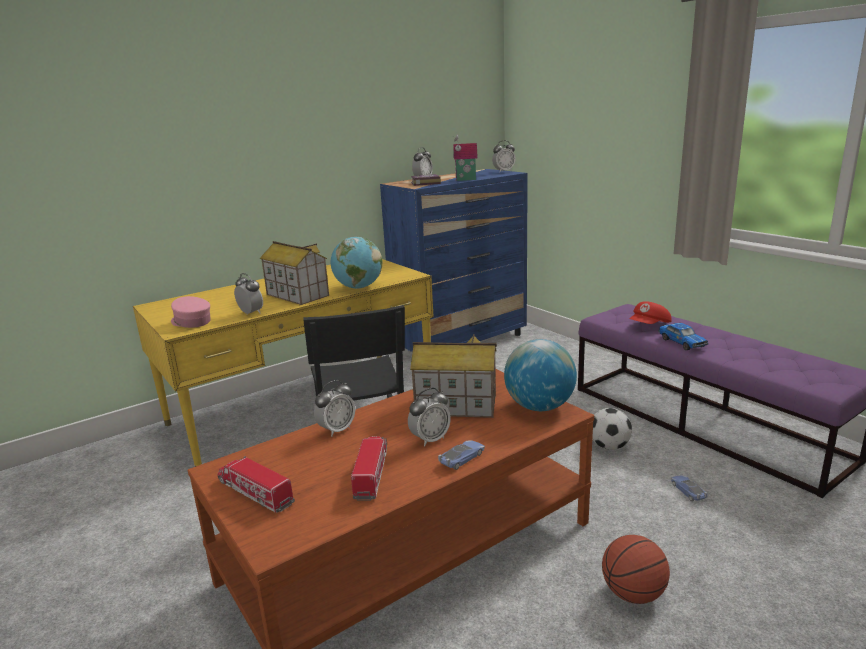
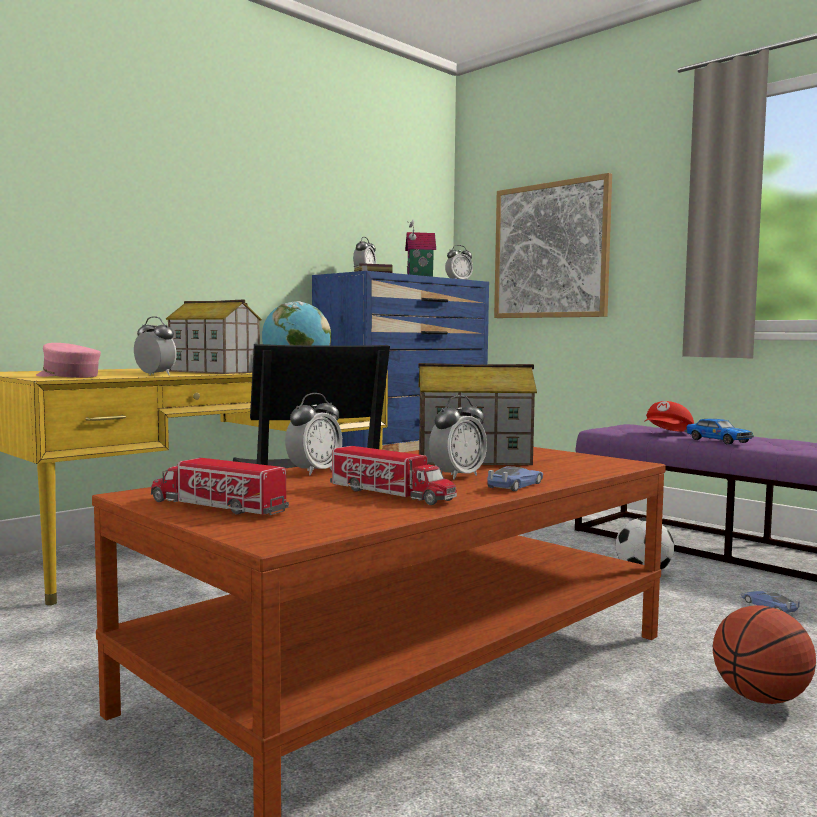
camera: 10 degrees left, 15 degrees down
toy truck [351,436,387,500] -> toy truck turned 135 degrees clockwise [330,446,457,505]
globe [504,339,577,411] -> none
none -> picture [494,173,612,318]

